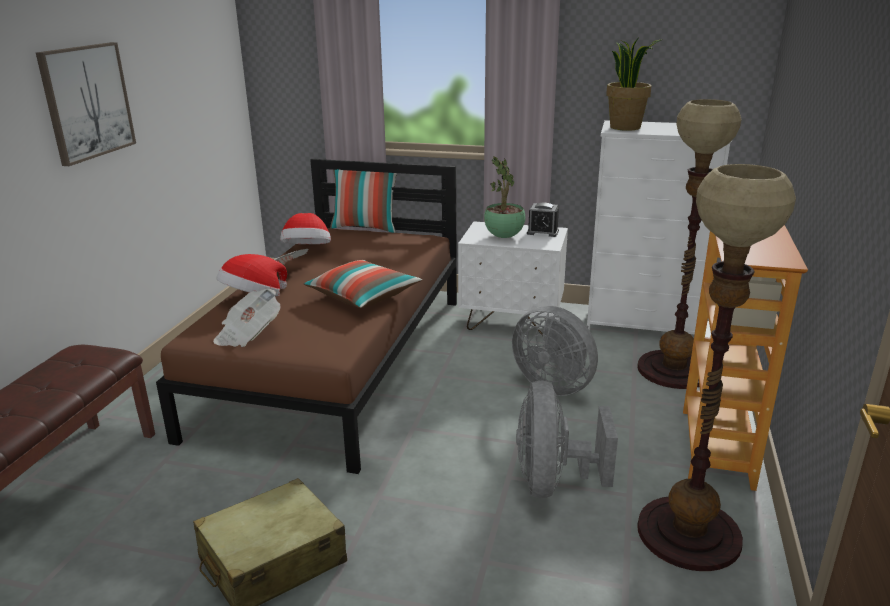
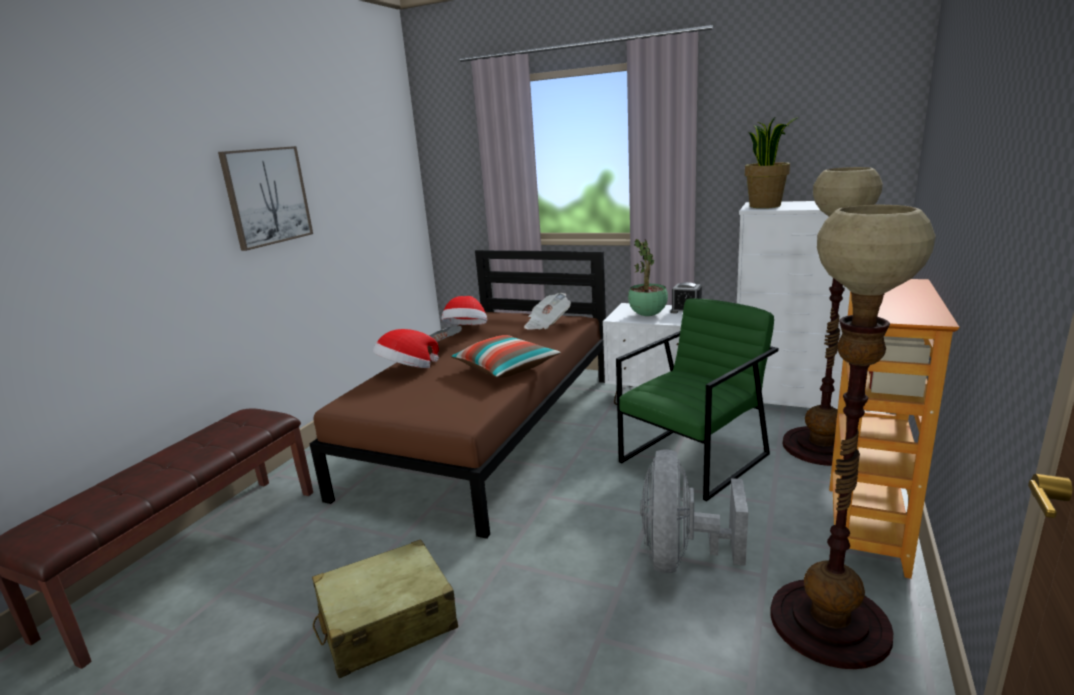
camera: 10 degrees right, 5 degrees down
newspaper [213,289,280,347] -> newspaper moved to [524,293,571,330]
pillow [330,169,397,233] -> none
grey fan [512,306,598,396] -> green armchair [616,298,778,501]

